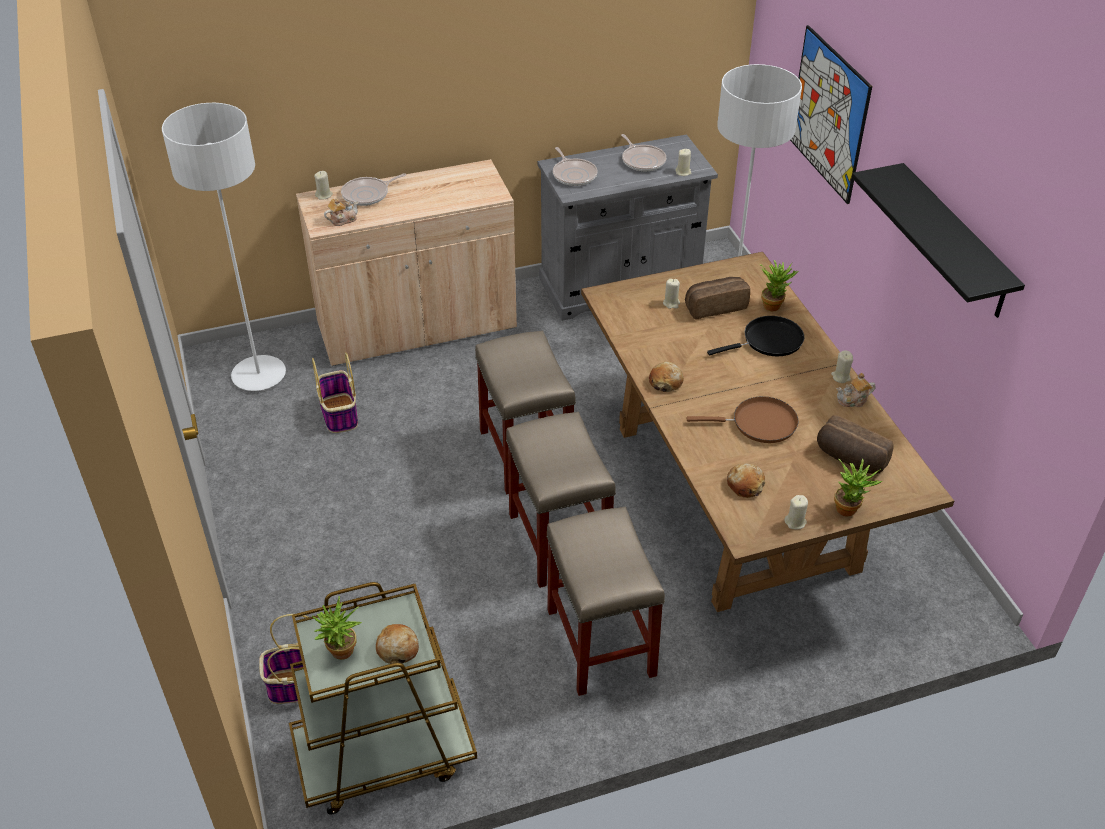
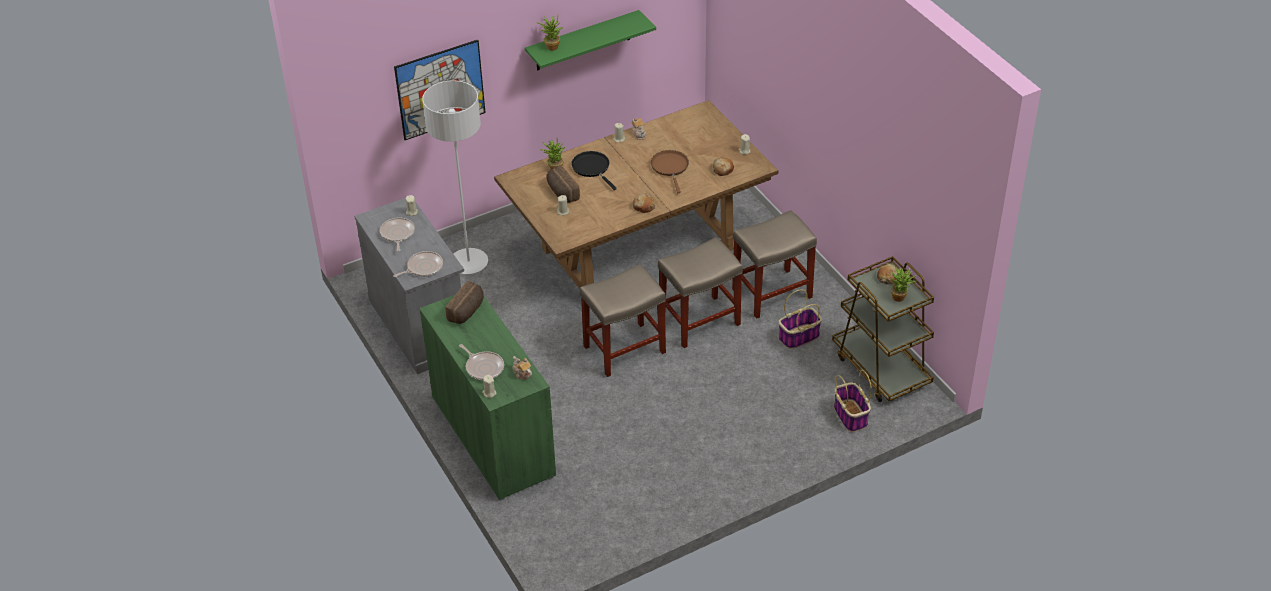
camera: 100 degrees left, 0 degrees up
grey floor lamp [162,103,286,391] -> none
beige cabinet [296,159,517,366] -> green cabinet [419,295,556,501]
basket [312,352,358,433] -> basket moved to [778,289,822,349]
frying pan [621,134,666,172] -> frying pan turned 60 degrees counterclockwise [380,217,415,252]
bread [817,415,894,474] -> bread moved to [445,281,484,324]
potted plant [834,459,882,517] -> potted plant moved to [536,16,563,51]
black shelf [852,163,1025,318] -> green shelf [525,10,656,71]

